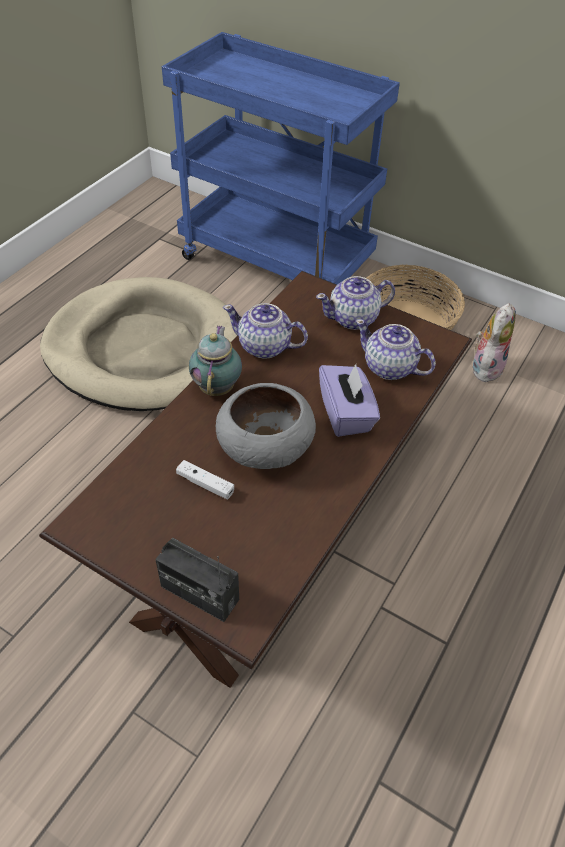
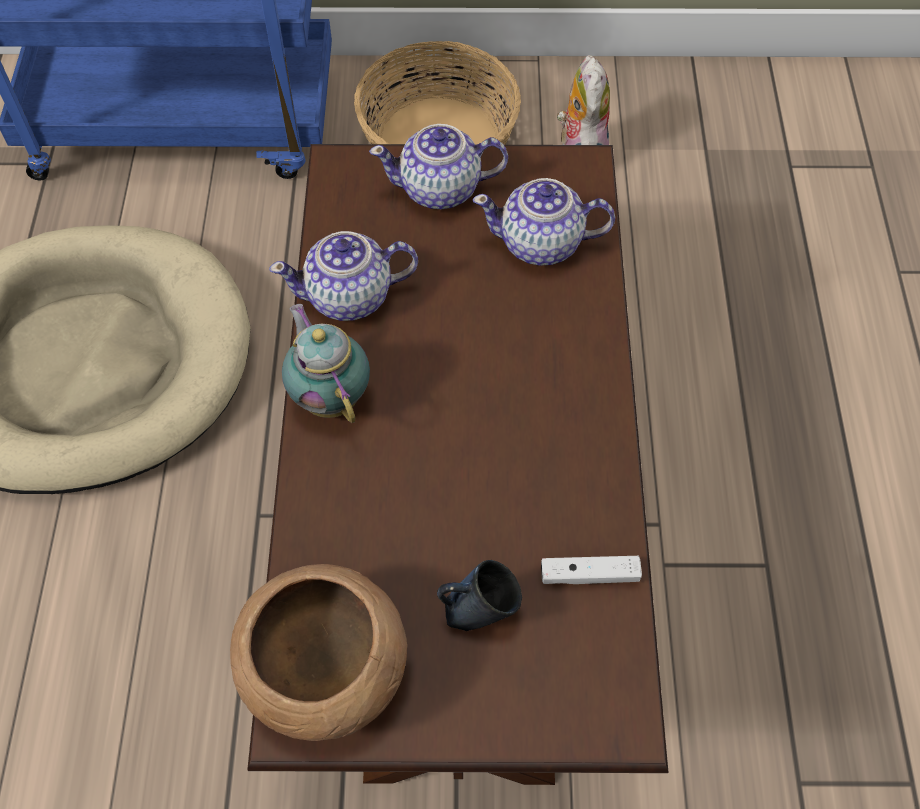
camera: 30 degrees left, 10 degrees up
radio [155,538,239,622] -> none
white game controller [176,460,234,499] -> white game controller moved to [541,556,642,584]
grey bowl [216,383,316,469] -> none
teapot [316,276,395,330] -> teapot turned 45 degrees clockwise [369,124,508,209]
purple tissue box [319,364,380,437] -> none
none -> brown bowl [230,564,407,741]
none -> blue mug [437,560,522,631]

